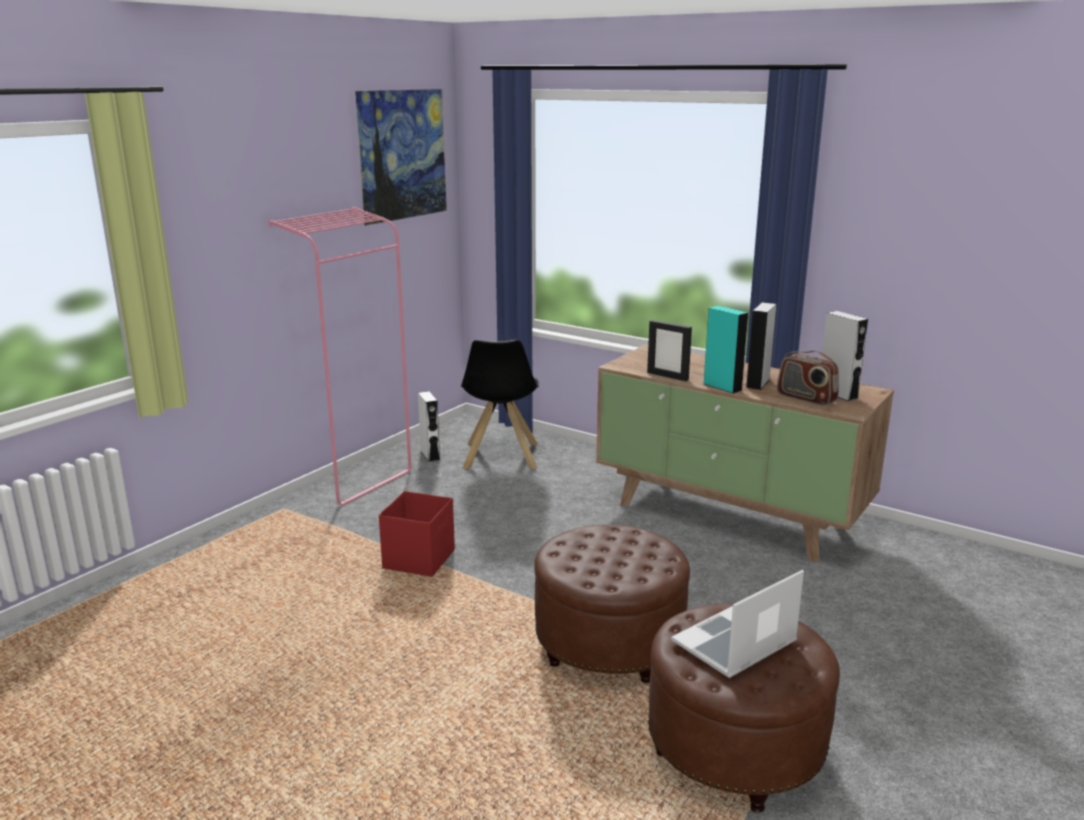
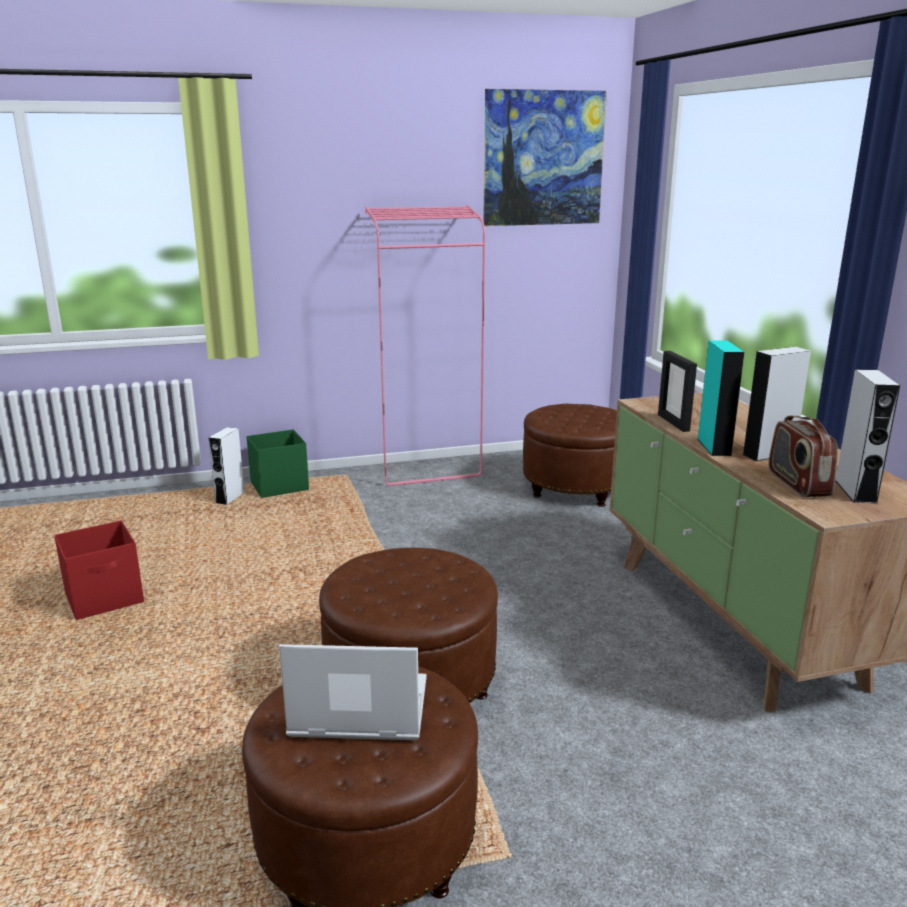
camera: 40 degrees right, 0 degrees up
red storage box [379,491,455,577] -> red storage box moved to [54,520,144,620]
white speaker [418,391,440,462] -> white speaker moved to [209,427,245,505]
black chair [461,340,539,469] -> brown ottoman [523,404,617,507]
none -> green storage box [247,429,309,498]

